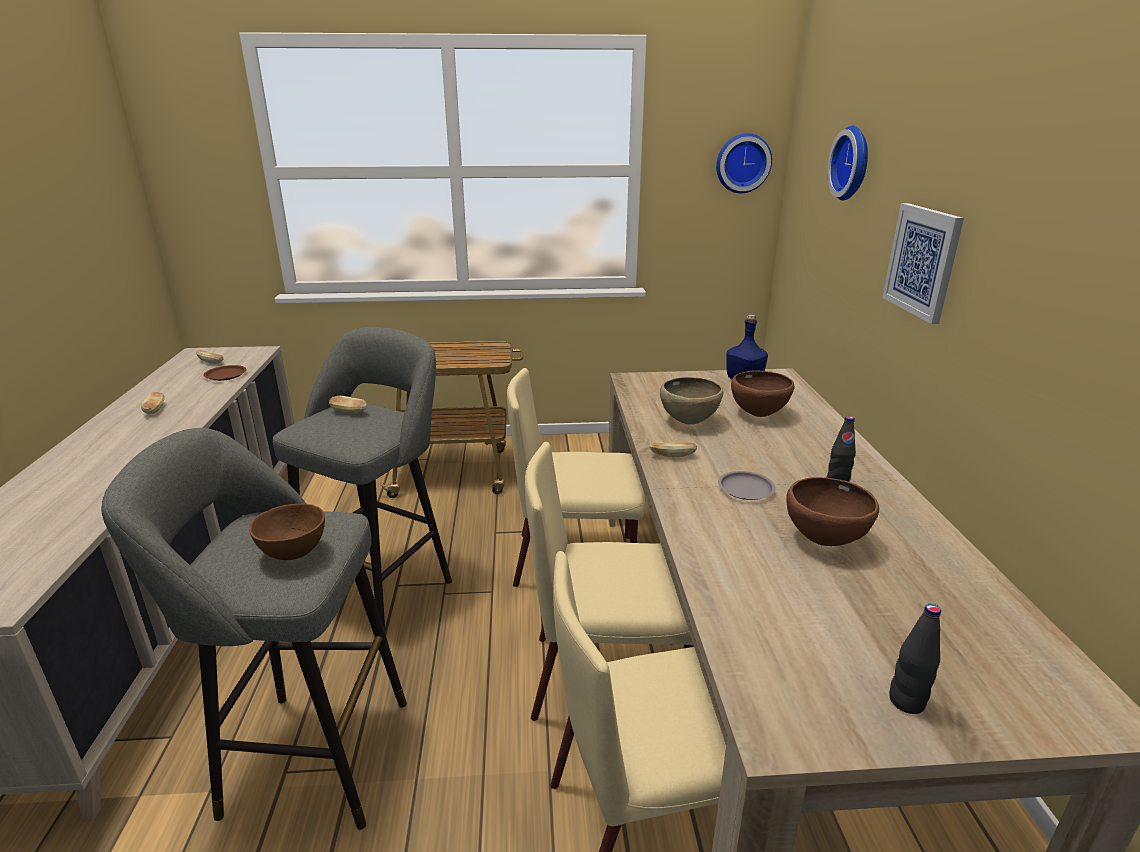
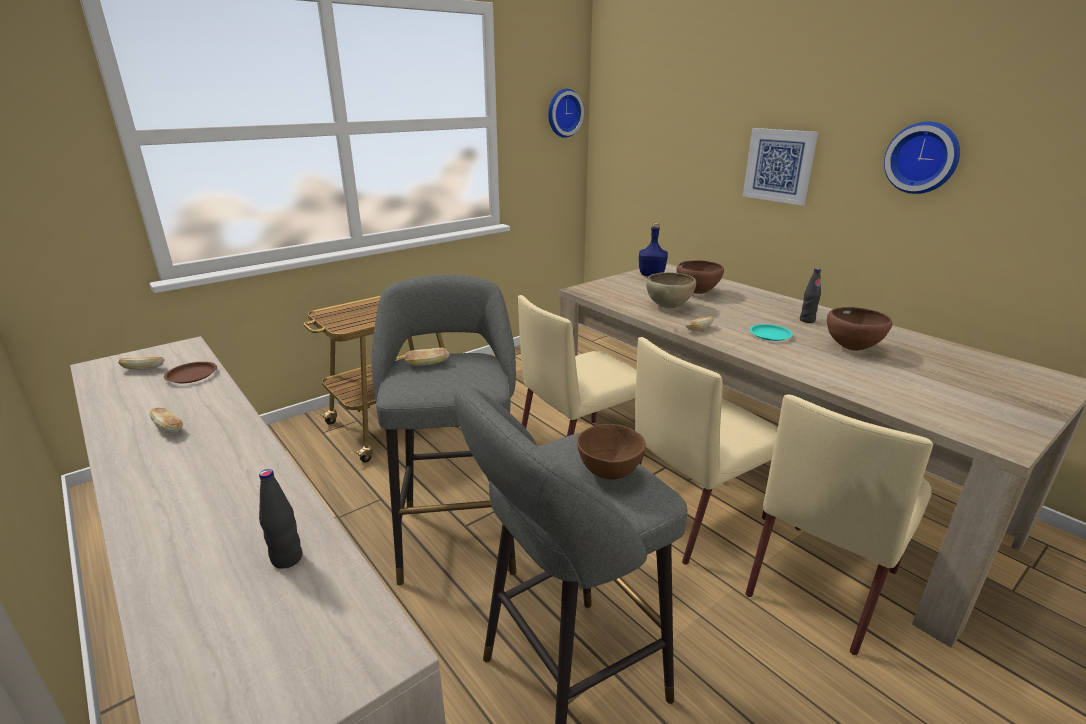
camera: 35 degrees left, 0 degrees up
grey plate [718,471,776,500] -> turquoise plate [750,324,793,341]
wall clock [827,126,868,201] -> wall clock moved to [884,122,960,194]
black bottle [889,604,941,714] -> black bottle moved to [259,469,302,569]

